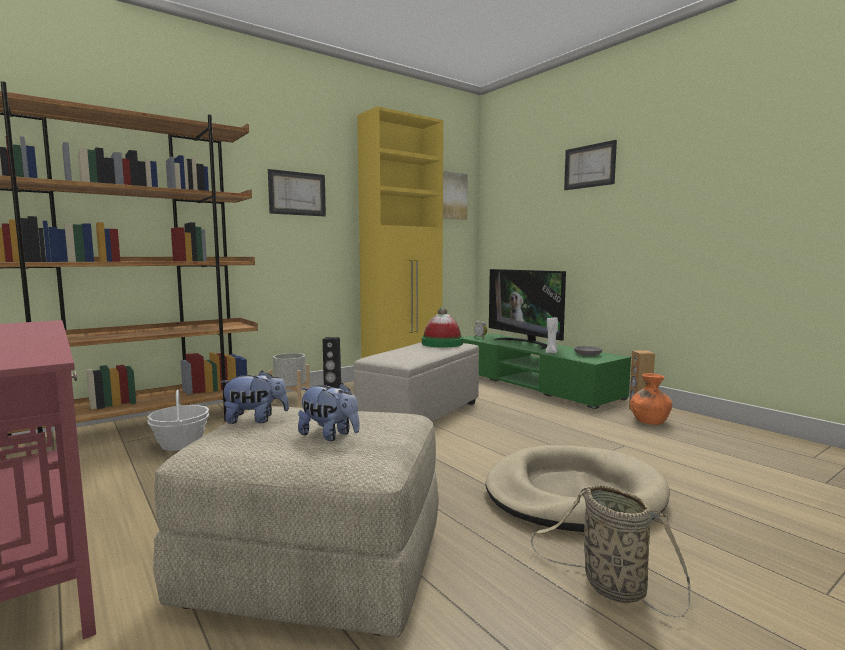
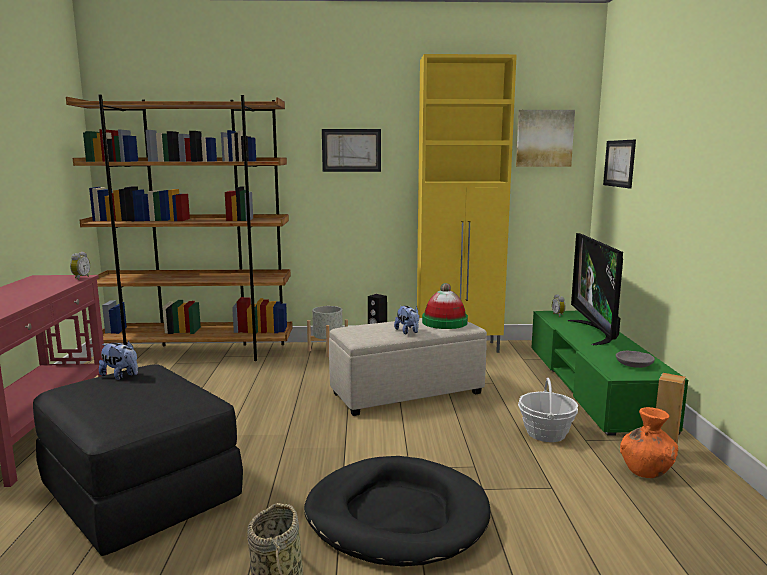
camera: 35 degrees right, 5 degrees up
basket [147,389,209,451] -> basket moved to [518,378,578,442]
beige ottoman [153,406,439,637] -> black ottoman [33,364,243,556]
plush toy [298,383,359,441] -> plush toy moved to [394,306,419,335]
beige dog bed [486,445,670,532] -> black dog bed [304,456,490,567]
white candle [545,316,558,353] -> none
picture [564,140,617,190] -> picture moved to [603,140,636,188]
none -> alarm clock [70,251,90,280]

